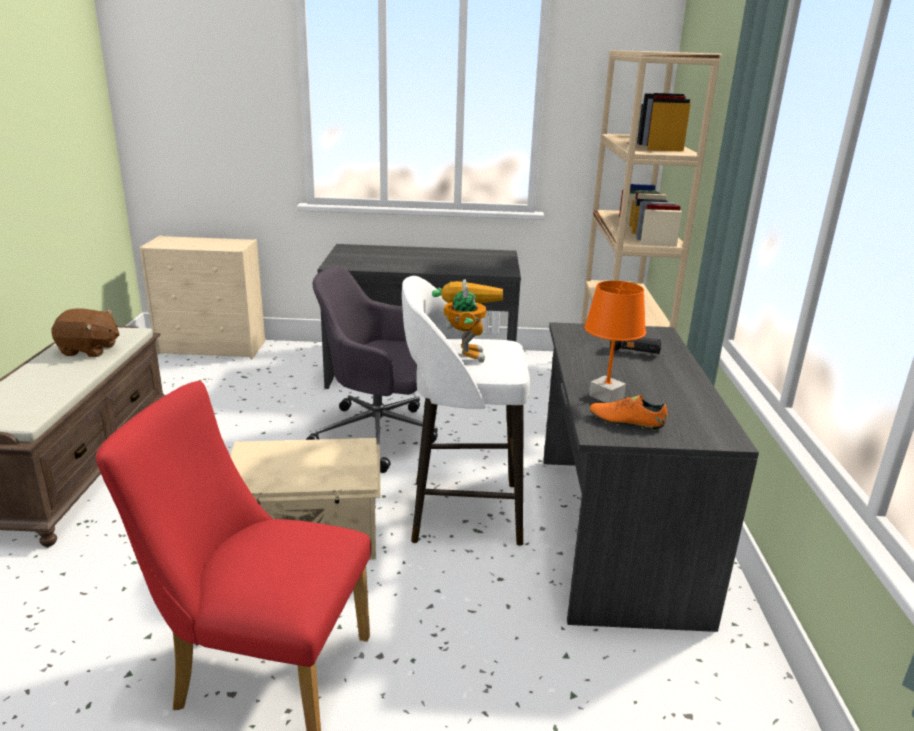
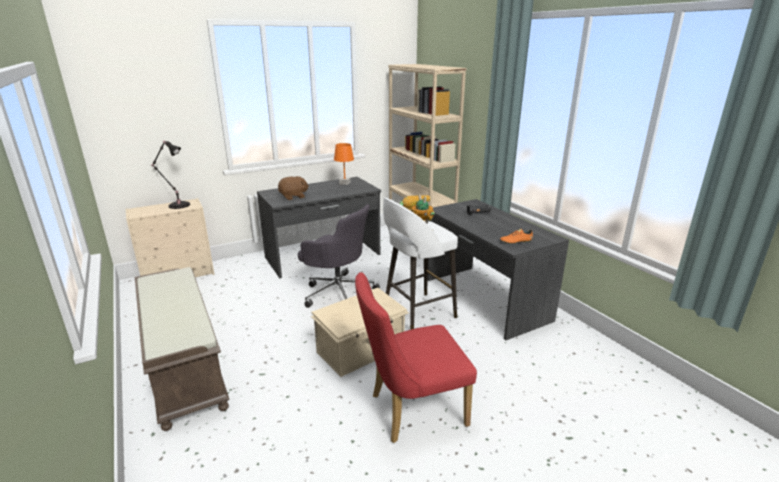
camera: 30 degrees left, 0 degrees up
brown plush toy [52,308,120,357] -> brown plush toy moved to [278,176,309,200]
grey office chair [306,266,438,473] -> grey office chair turned 135 degrees counterclockwise [298,204,380,308]
orange table lamp [584,281,646,403] -> orange table lamp moved to [334,143,354,185]
none -> black table lamp [150,140,190,209]

